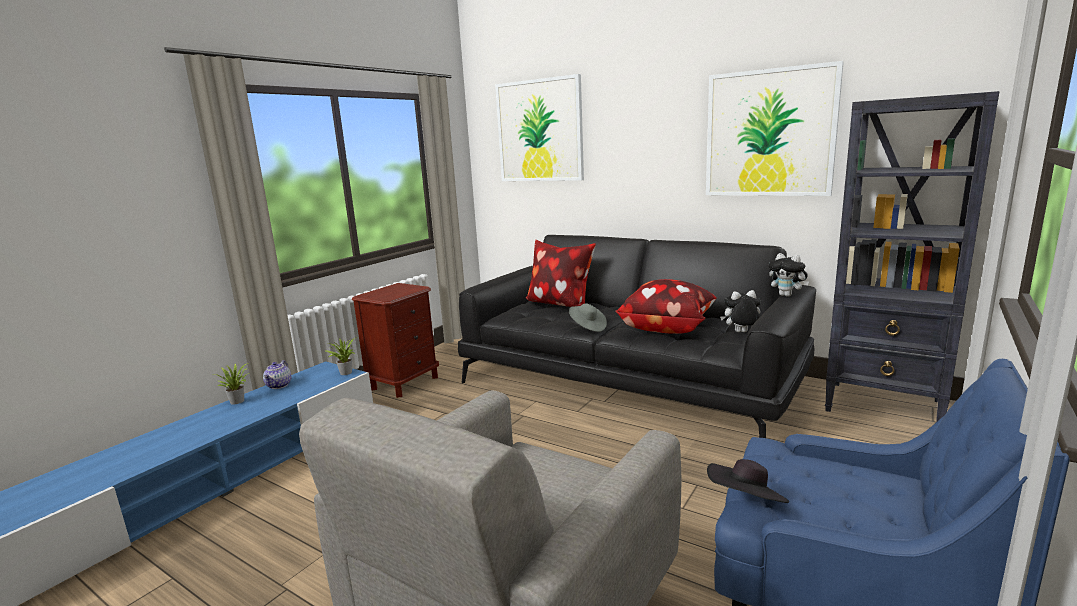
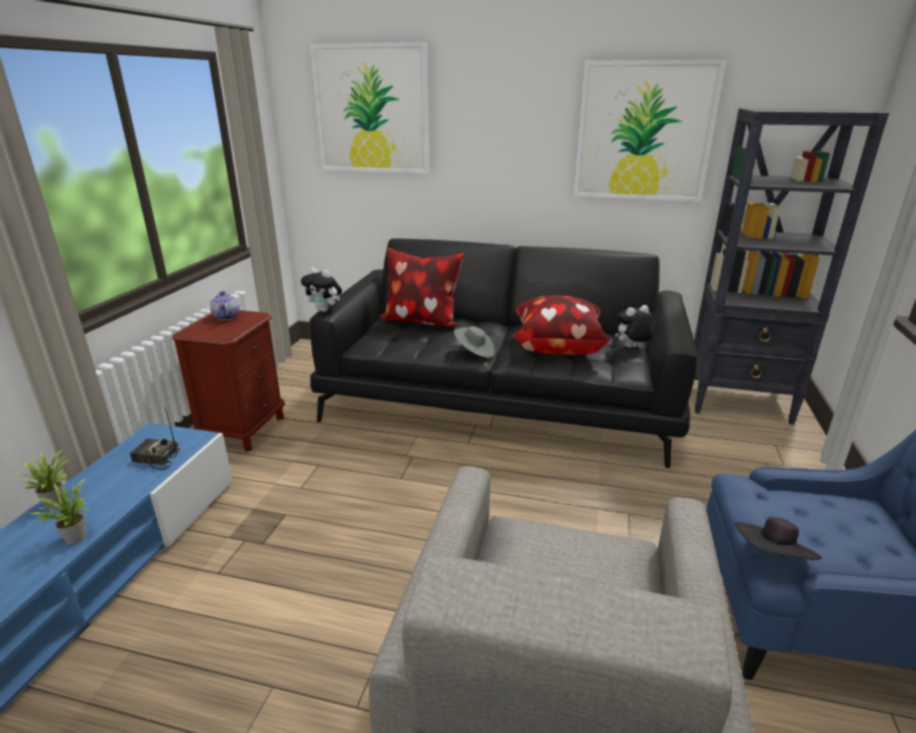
camera: 20 degrees left, 10 degrees up
teapot [263,360,291,389] -> teapot moved to [210,291,239,320]
potted plant [326,337,357,375] -> potted plant moved to [29,478,89,544]
plush toy [768,253,809,297] -> plush toy moved to [301,268,342,312]
none -> radio [130,407,180,470]

